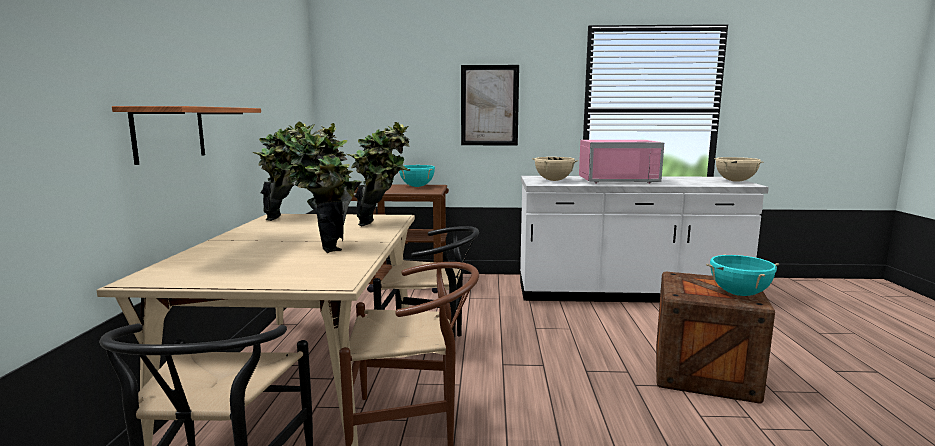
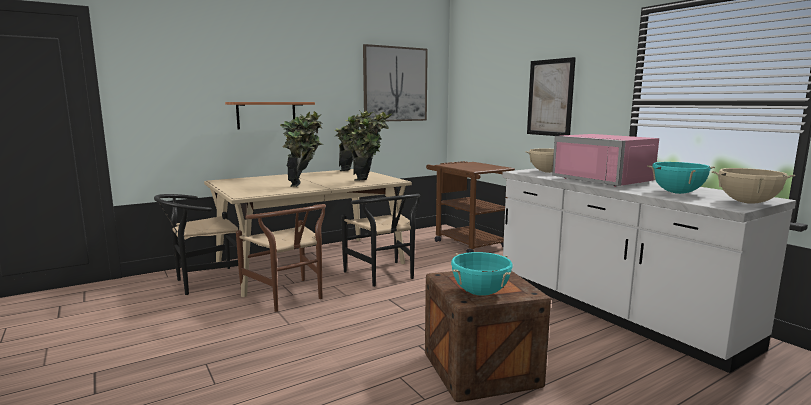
camera: 55 degrees right, 0 degrees up
turquoise cooking pot [399,165,435,187] -> turquoise cooking pot moved to [647,162,715,194]
none -> picture [363,44,428,121]

